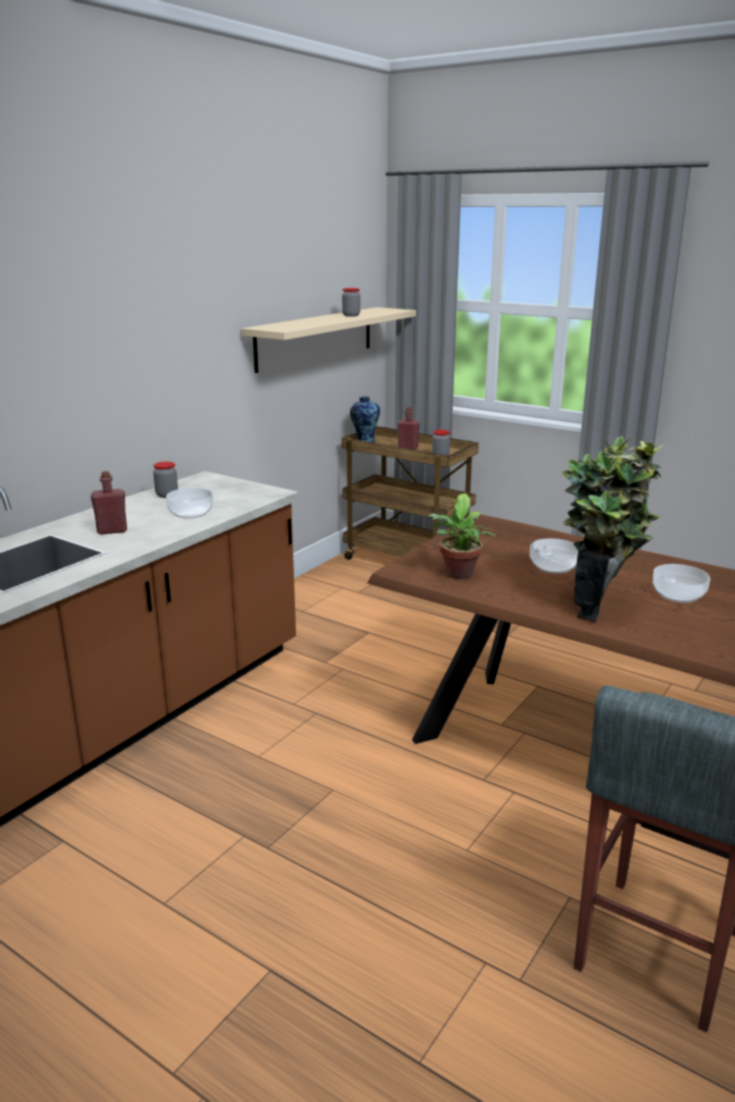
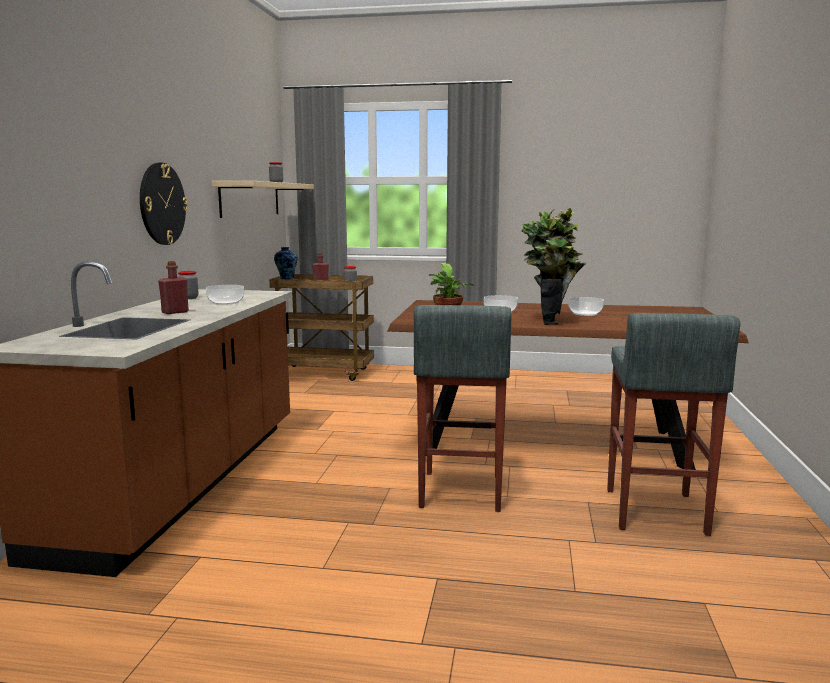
camera: 25 degrees left, 10 degrees down
none -> wall clock [140,163,188,245]
none -> grey stool [414,305,511,512]

